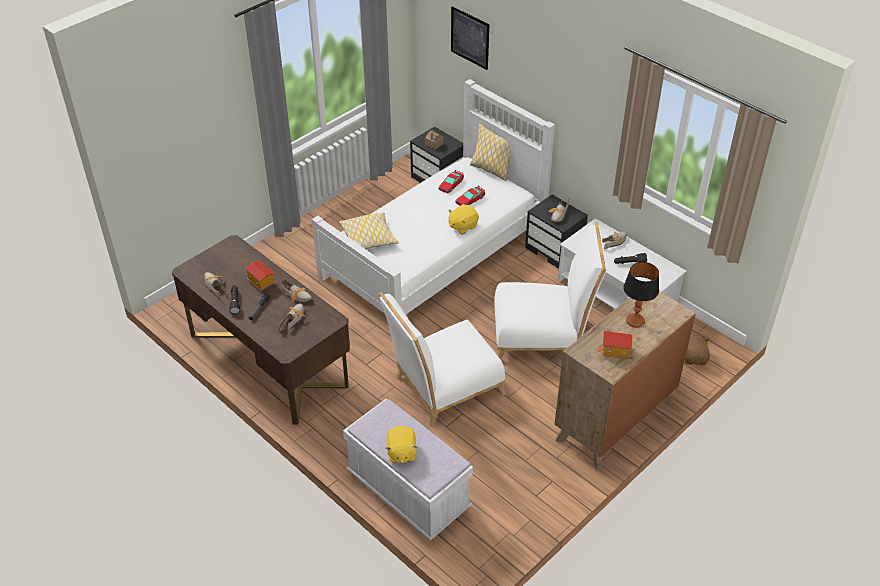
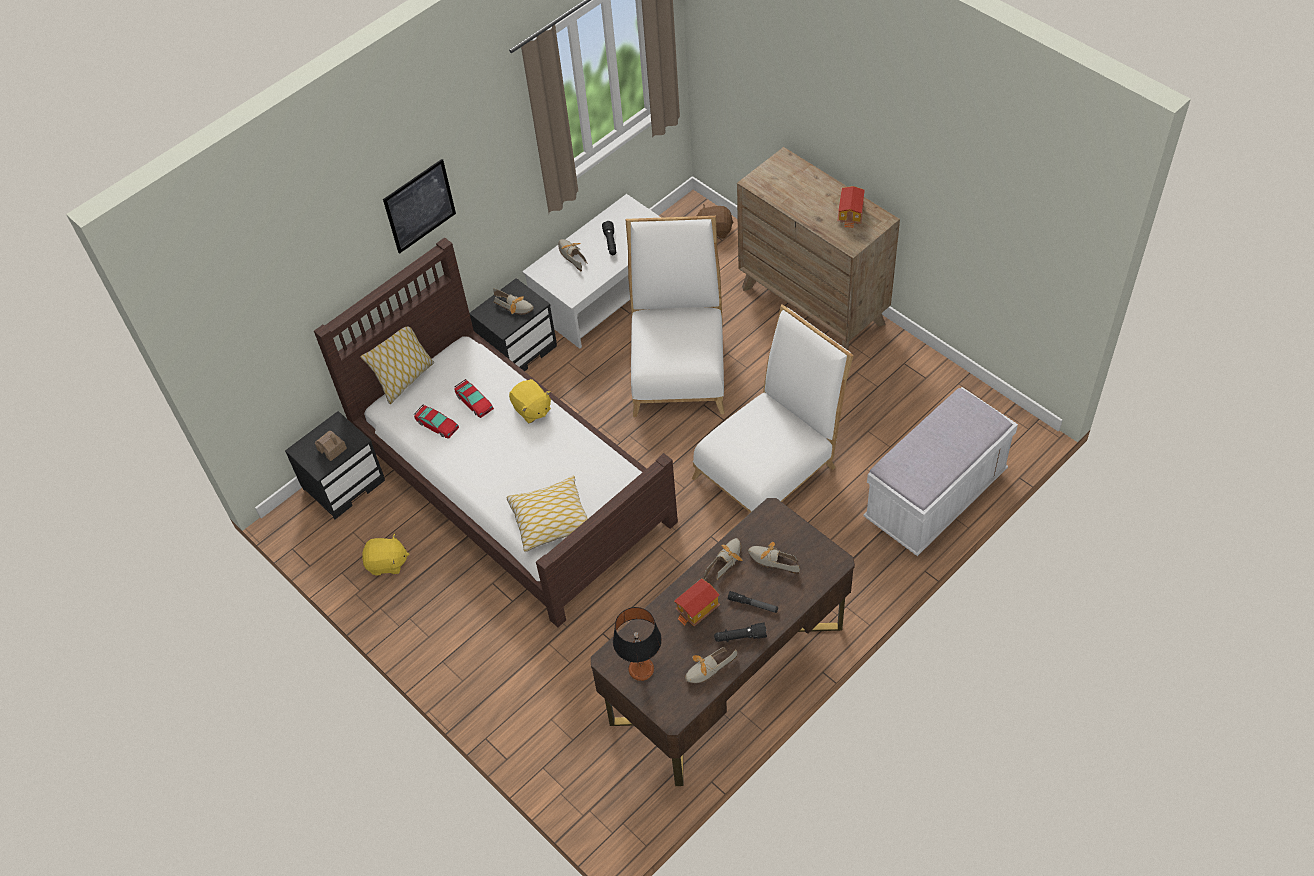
camera: 85 degrees left, 10 degrees up
white bed [312,79,555,314] -> brown bed [314,237,678,627]
white chair [379,292,506,427] -> white chair turned 105 degrees counterclockwise [692,304,854,513]
yellow plush toy [386,426,418,463] -> yellow plush toy moved to [362,534,409,576]
picture [451,6,489,70] -> picture moved to [383,159,456,254]
table lamp [623,262,659,328] -> table lamp moved to [613,607,662,681]

